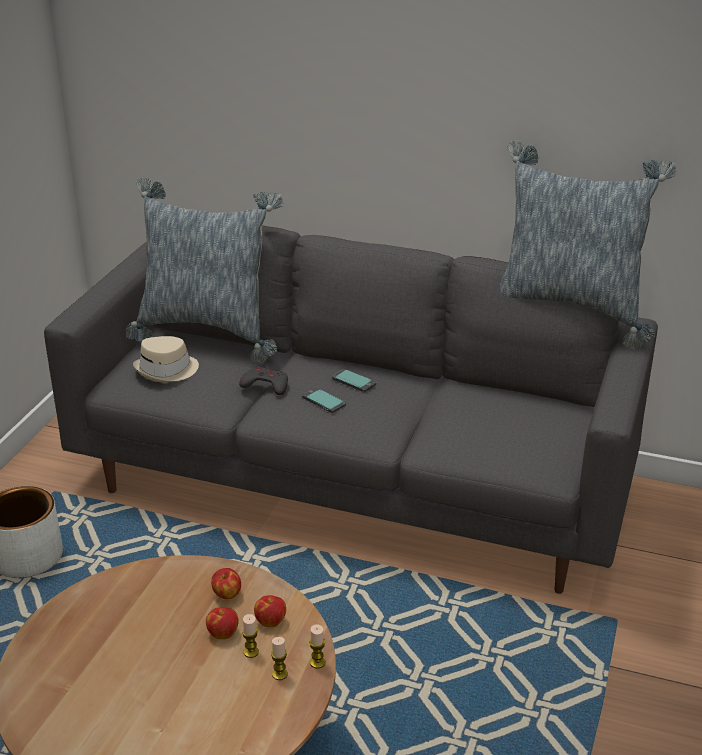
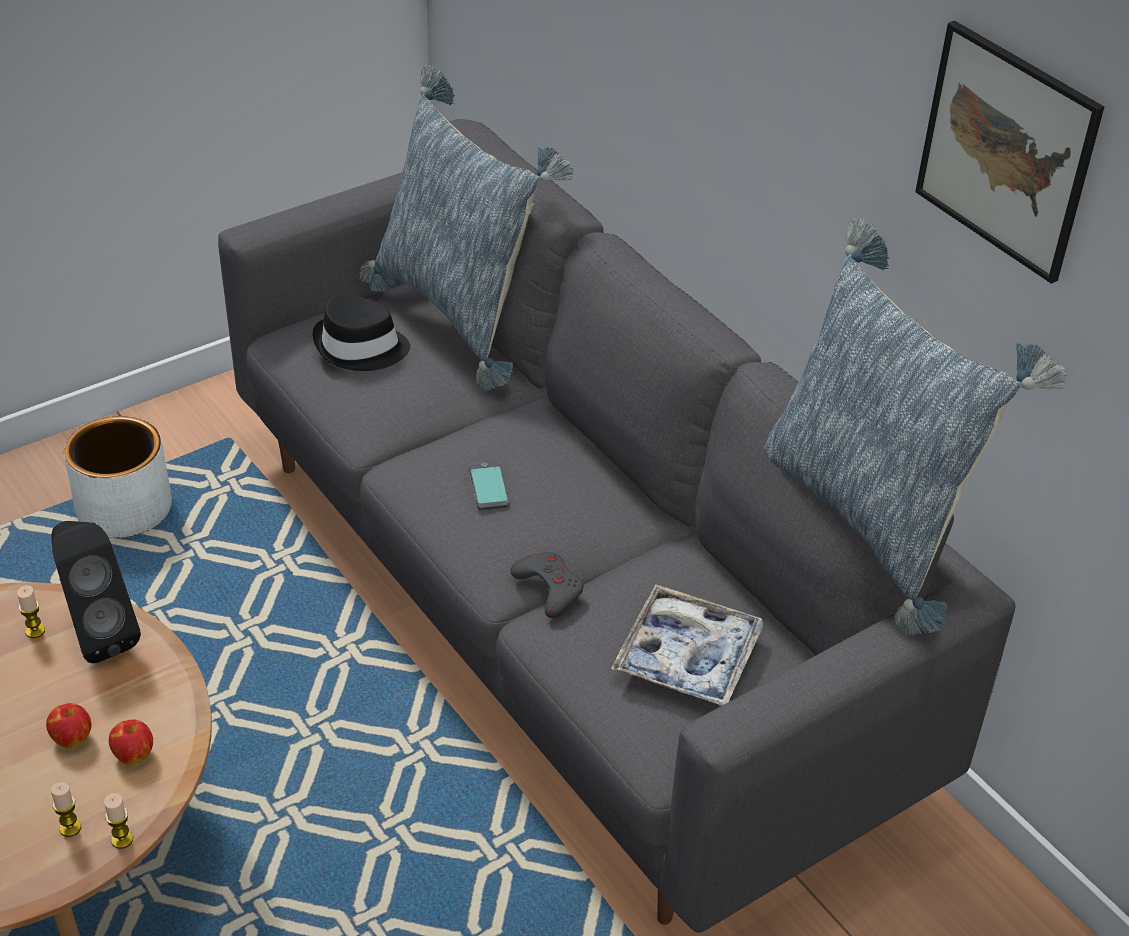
camera: 35 degrees right, 10 degrees up
beige hat [133,336,199,383] -> black hat [312,295,410,371]
apple [211,568,241,599] -> none
grey game controller [239,366,288,395] -> grey game controller moved to [510,552,584,618]
candle [242,614,259,658] -> candle moved to [17,585,45,638]
phone [332,369,376,392] -> none
none -> black speaker [51,521,141,663]
none -> tray [611,584,764,706]
none -> picture [915,21,1104,284]

